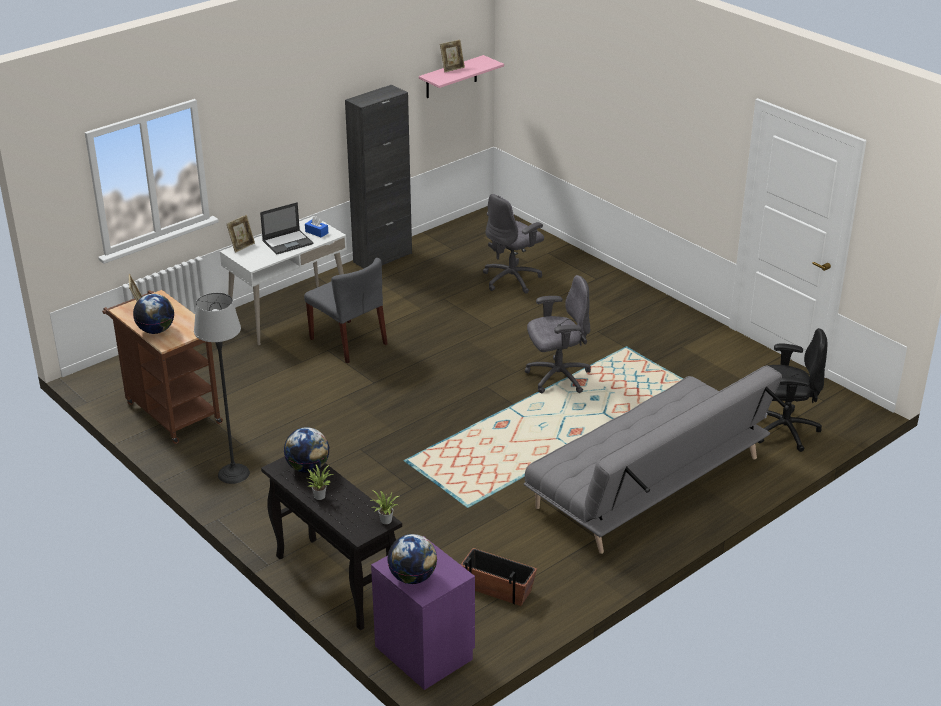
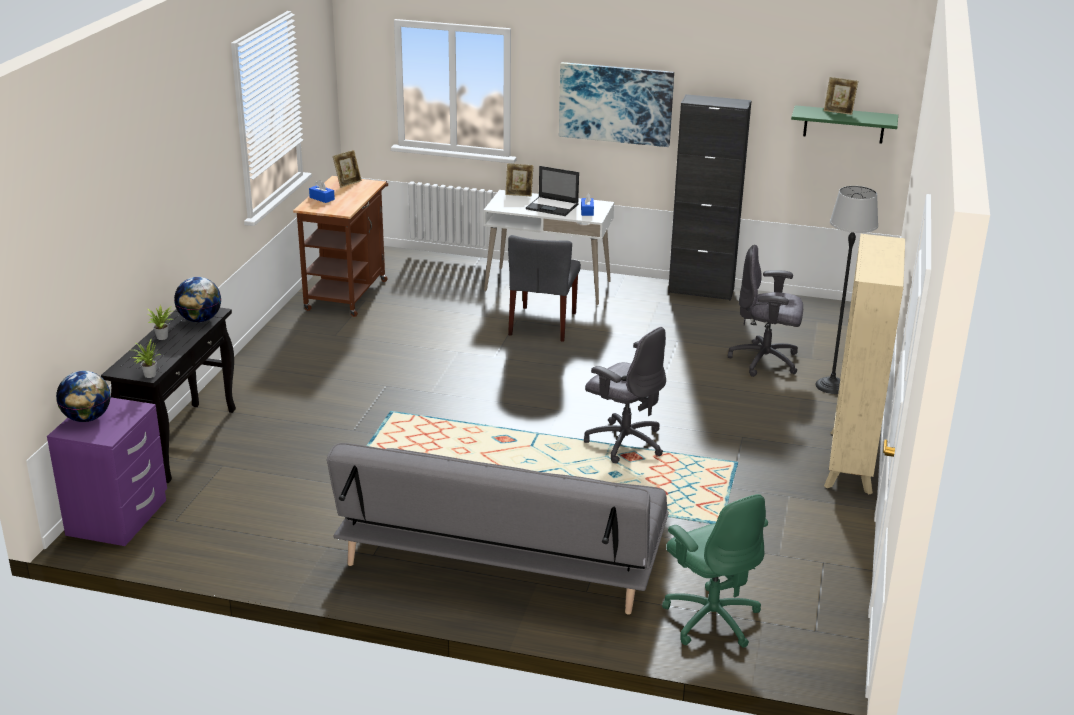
camera: 55 degrees right, 5 degrees down
globe [133,294,174,334] -> blue tissue box [309,180,335,203]
floor lamp [194,292,250,484] -> floor lamp moved to [815,186,878,394]
pink shelf [419,55,504,98] -> green shelf [791,105,898,144]
planter [460,548,537,606] -> none
black office chair [758,328,827,452] -> green office chair [662,494,768,648]
none -> picture [559,62,674,147]
none -> beige bookcase [824,234,905,494]

